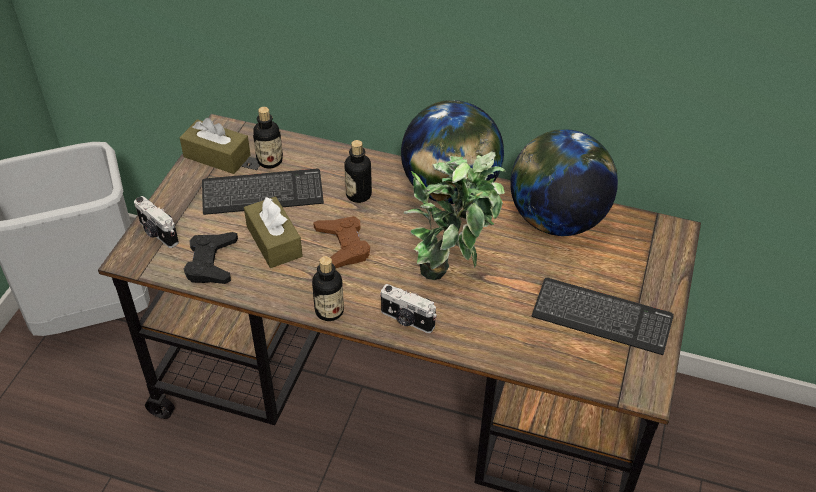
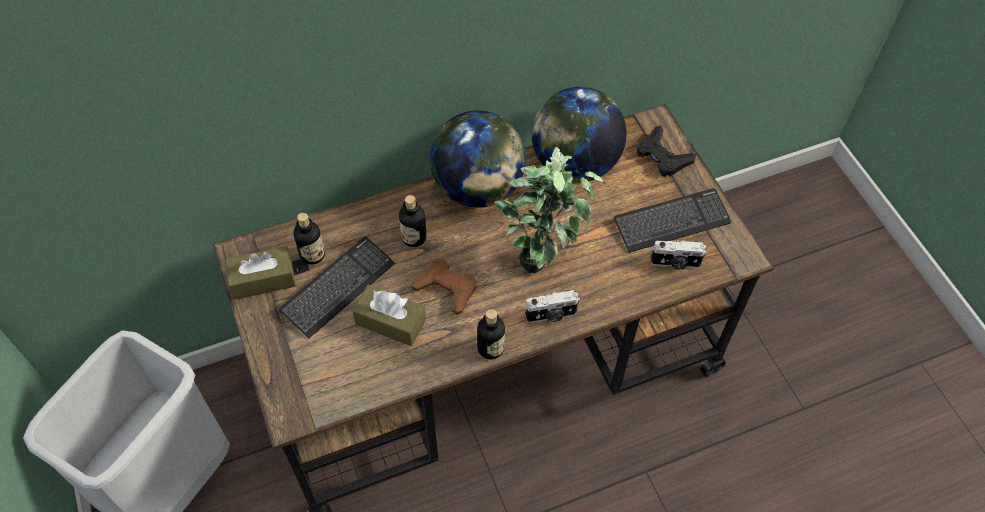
camera: 40 degrees left, 10 degrees up
camera [134,196,179,248] -> camera moved to [651,240,707,269]
black game controller [184,232,238,284] -> black game controller moved to [637,125,696,177]

